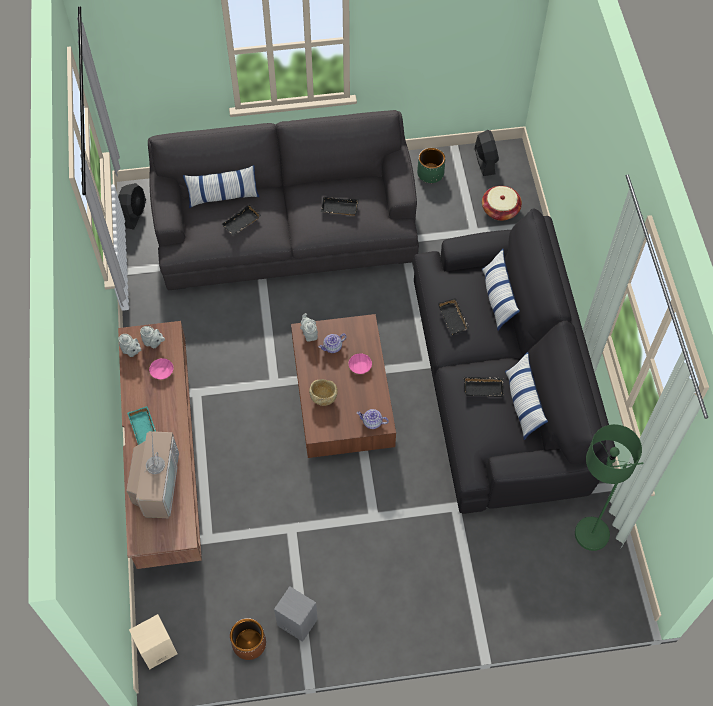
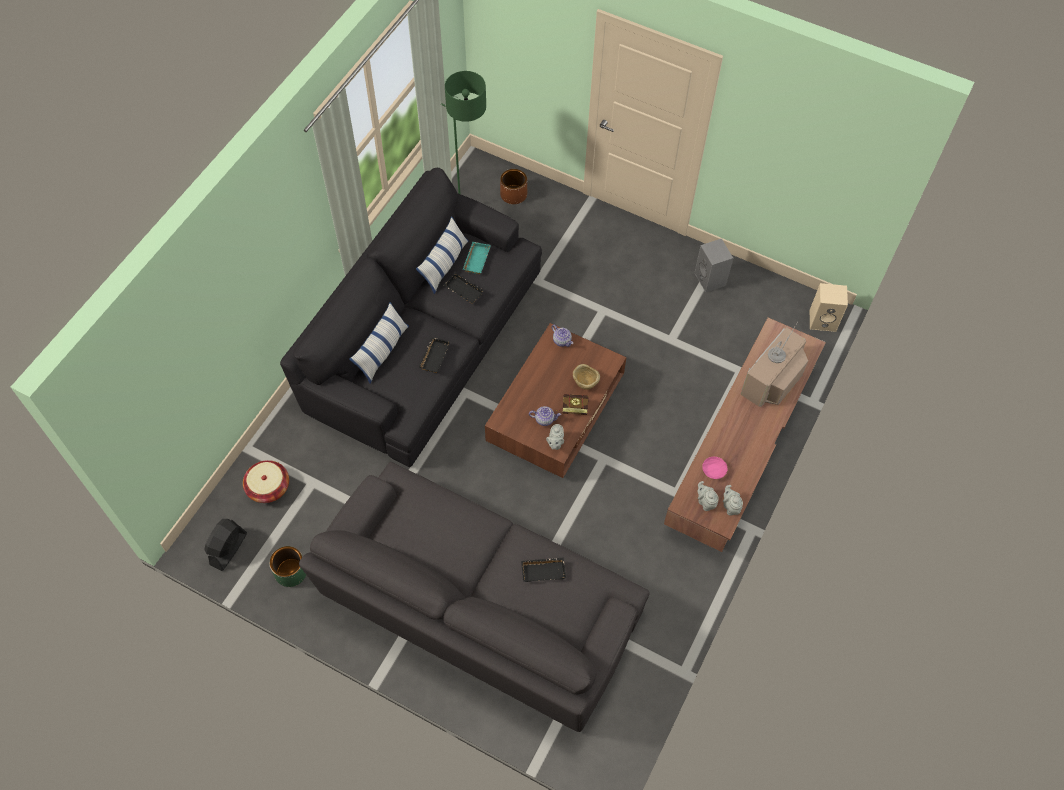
camera: 145 degrees left, 0 degrees up
black fan [118,183,146,230] -> none
turquoise tray [127,406,156,445] -> turquoise tray moved to [462,242,491,274]
pillow [183,165,259,208] -> none
brown planter [230,618,266,660] -> brown planter moved to [500,169,527,204]
black tray [321,196,359,216] -> none
pink bowl [349,353,372,374] -> none
none -> book [556,394,589,415]

